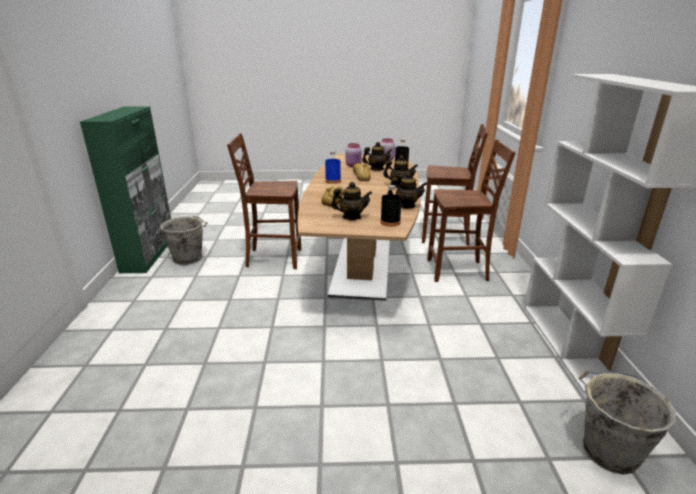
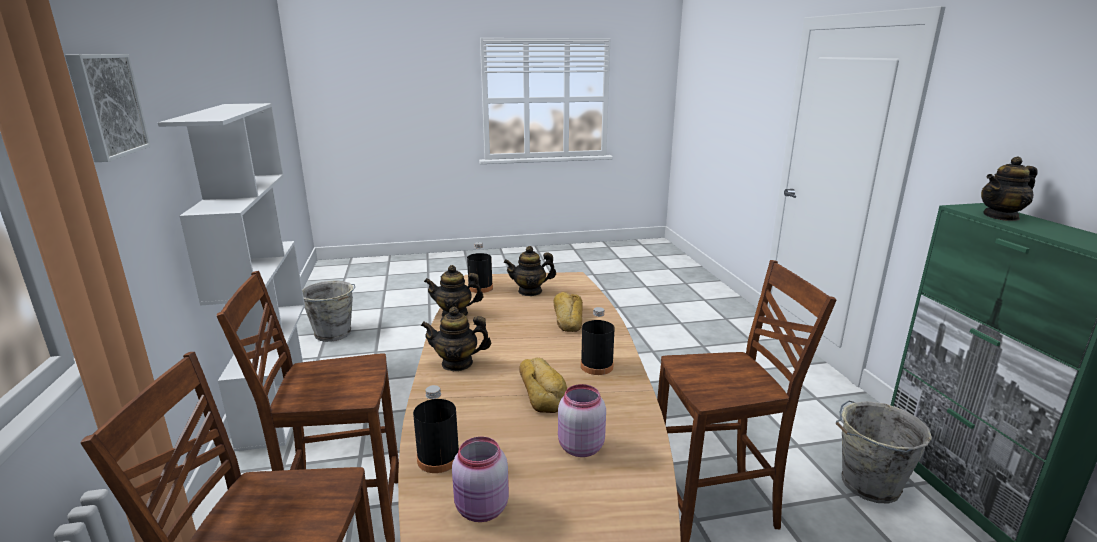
camera: 170 degrees right, 5 degrees down
blue bottle [325,151,341,184] -> black bottle [581,307,615,375]
teapot [362,142,392,171] -> teapot moved to [981,156,1038,221]
none -> picture [65,54,151,162]

